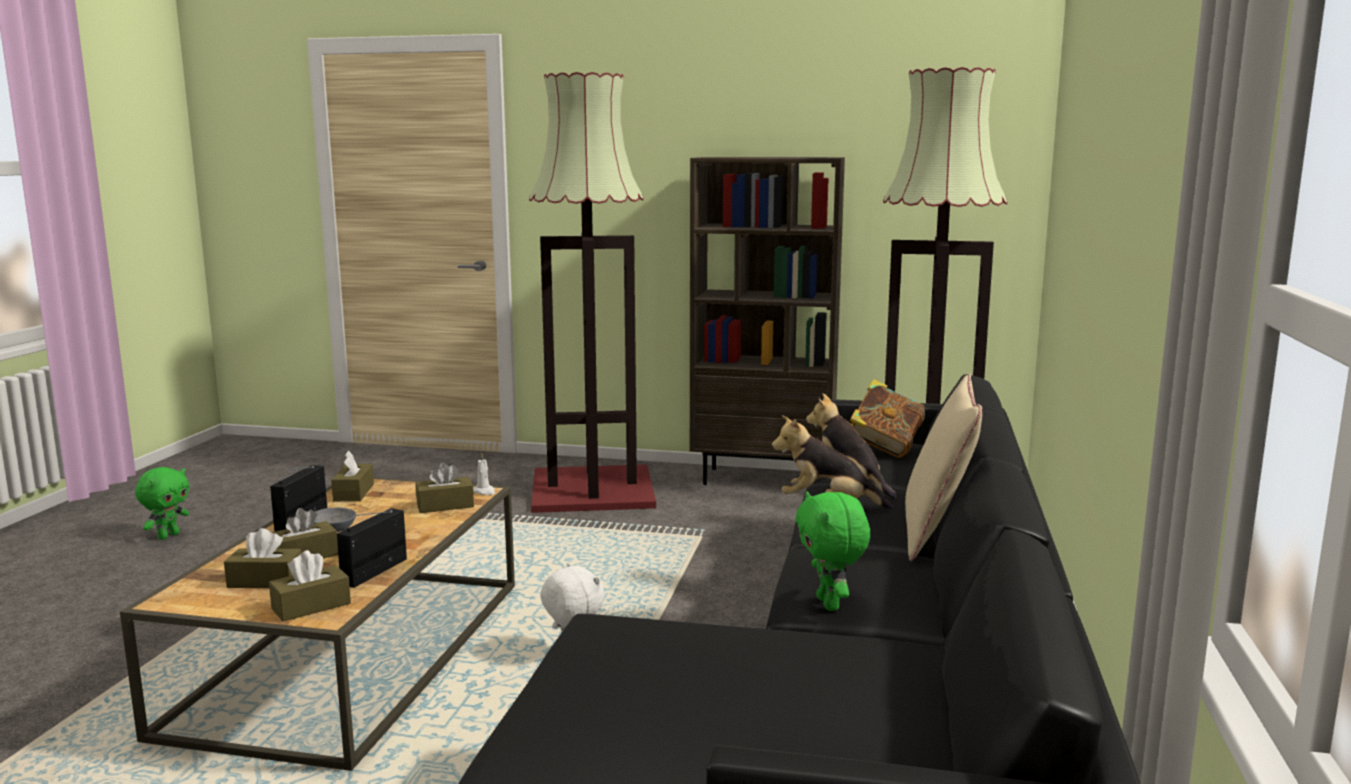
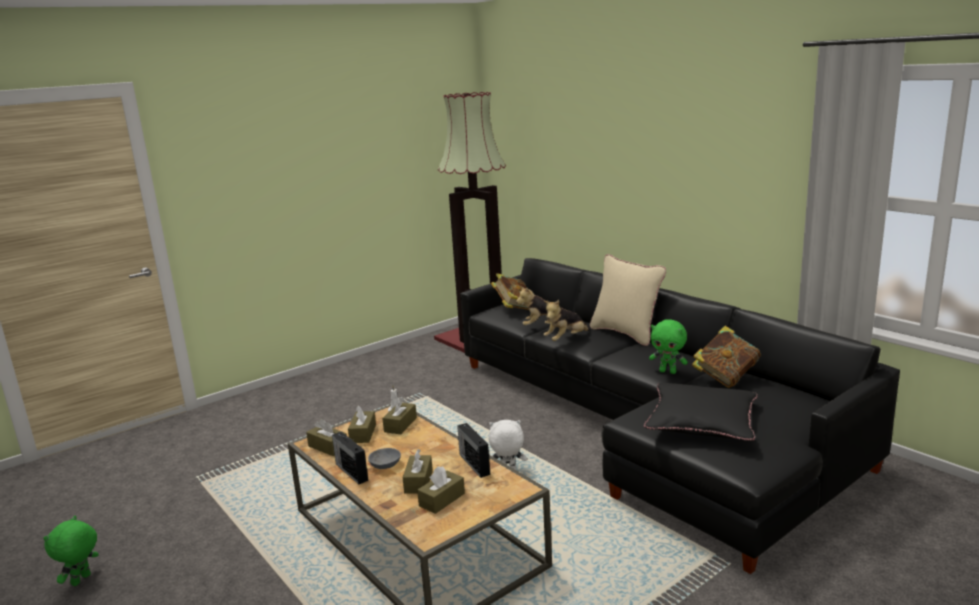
camera: 50 degrees left, 5 degrees up
green plush toy [135,467,189,540] -> green plush toy turned 135 degrees counterclockwise [43,515,99,586]
brown tissue box [269,550,351,621] -> brown tissue box moved to [348,406,376,443]
floor lamp [529,72,656,513] -> none
brown bookcase [690,157,845,485] -> none
none -> black pillow [644,383,758,441]
none -> book [692,326,761,388]

